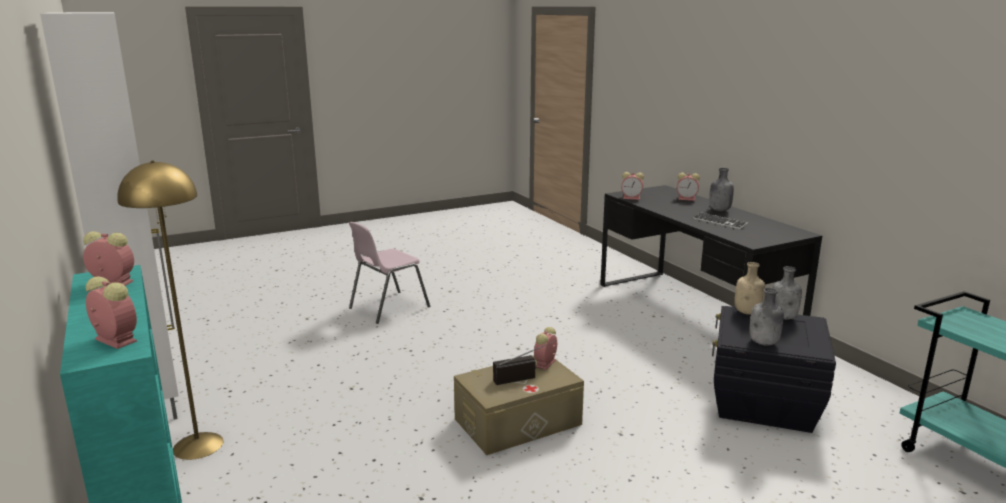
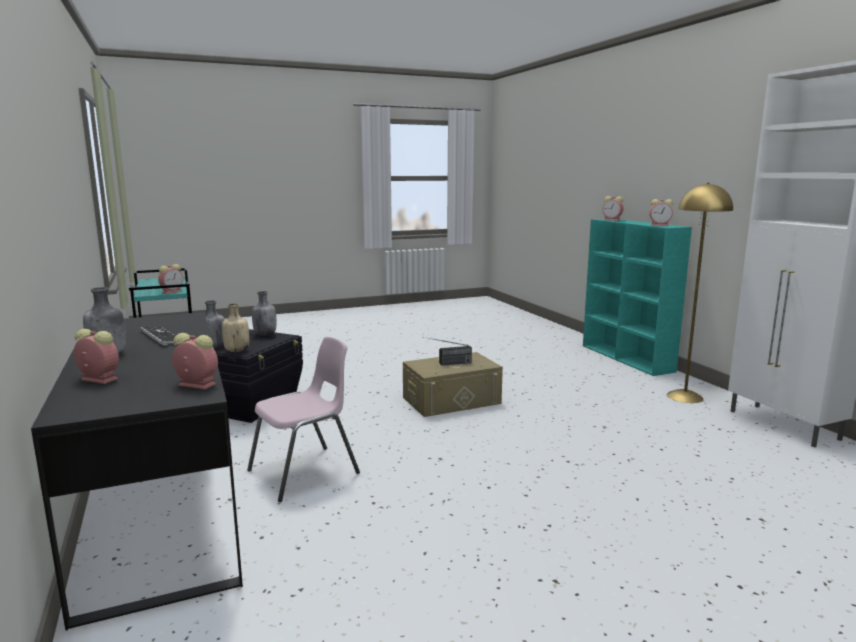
camera: 175 degrees left, 5 degrees down
pink chair [349,222,430,324] -> pink chair moved to [247,337,360,502]
alarm clock [534,327,557,370] -> alarm clock moved to [158,264,183,294]

